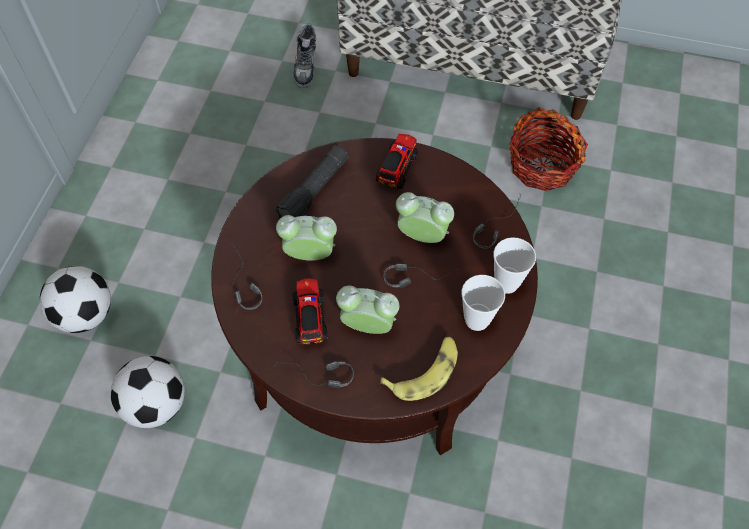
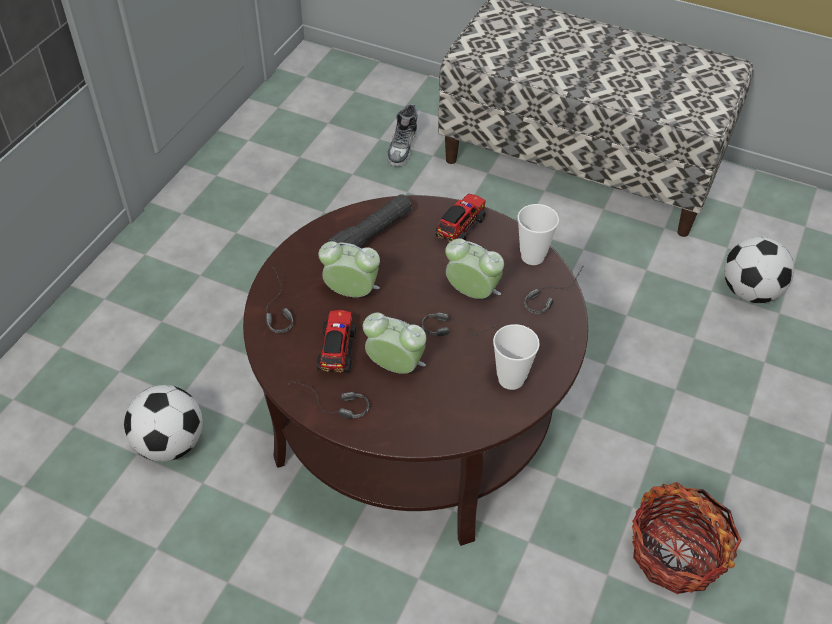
camera: 10 degrees right, 10 degrees down
football [40,266,111,333] -> football moved to [724,237,794,303]
banana [380,337,458,401] -> none
cup [493,237,536,294] -> cup moved to [518,204,559,265]
basket [509,107,588,192] -> basket moved to [632,482,742,594]

